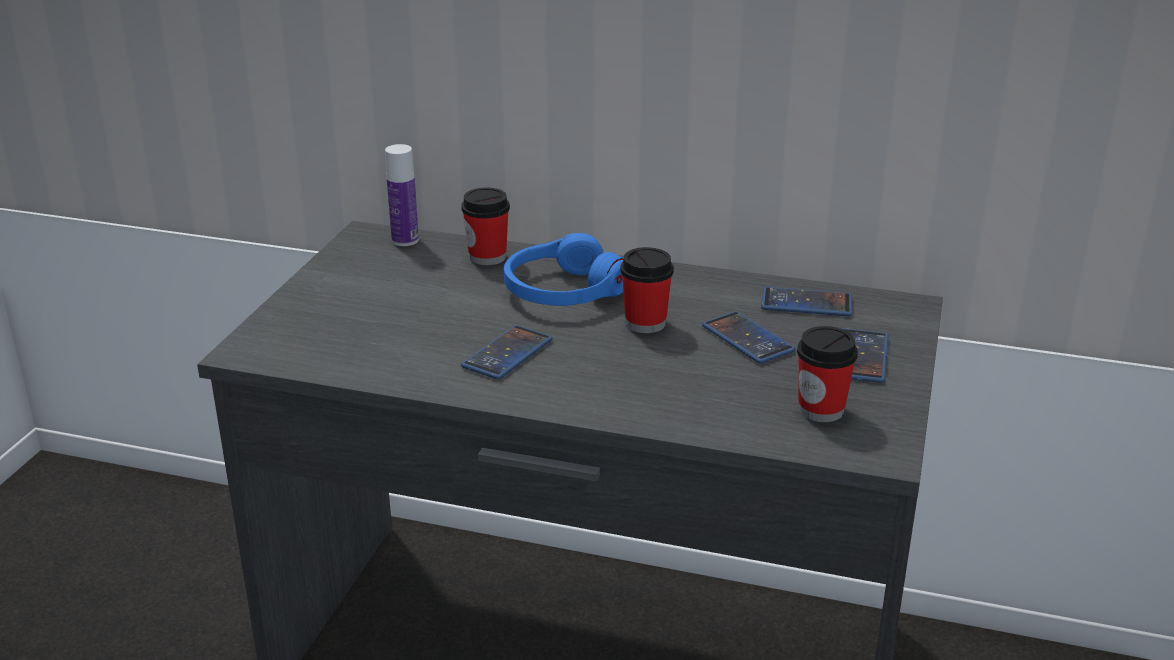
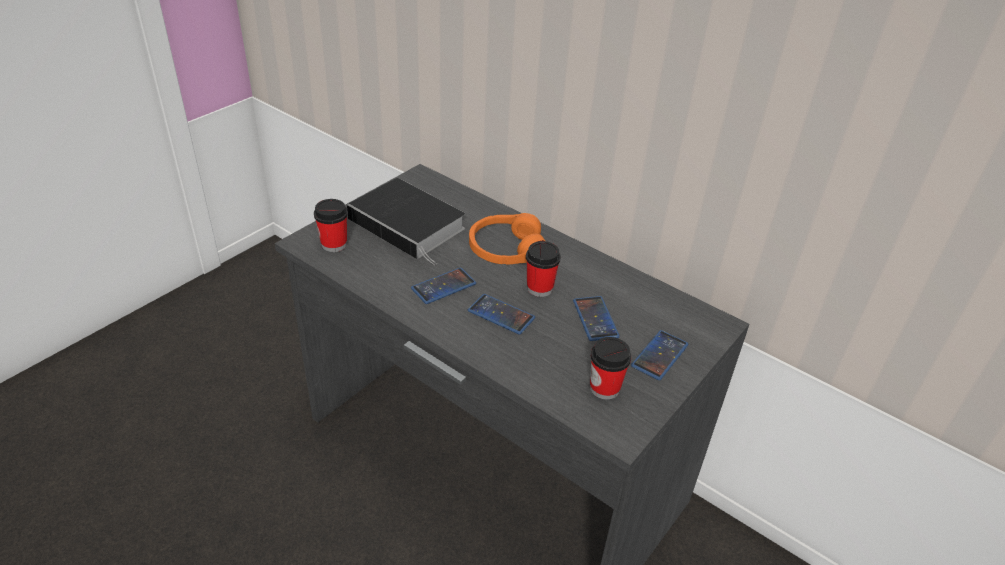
camera: 20 degrees right, 10 degrees up
bottle [385,144,419,246] -> none
cup [461,188,510,266] -> cup moved to [314,199,348,252]
blue headphones [504,233,624,306] -> orange headphones [469,213,545,265]
phone [761,287,852,316] -> phone moved to [468,294,535,334]
none -> book [347,178,465,265]

